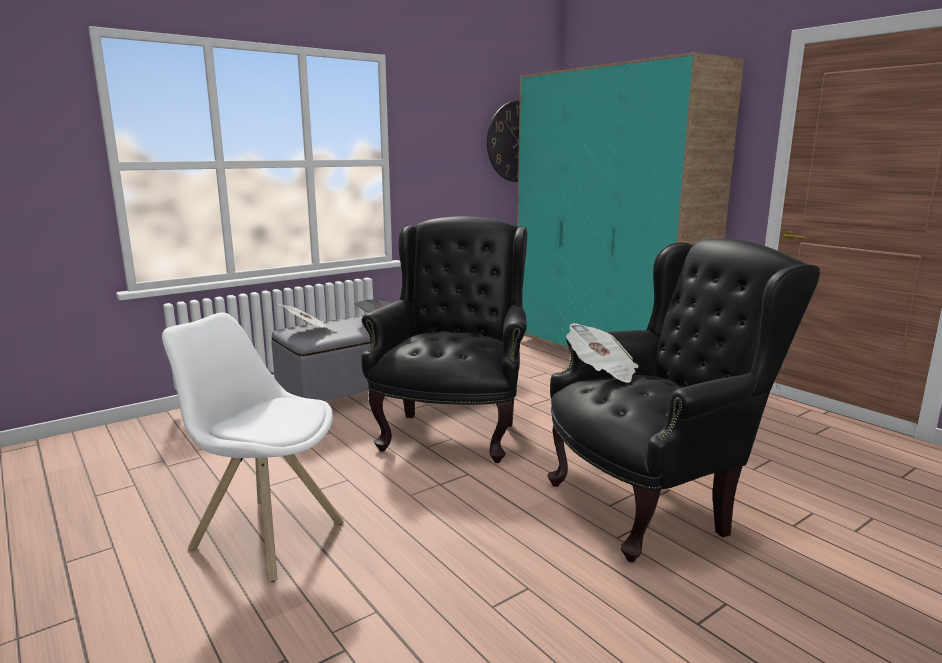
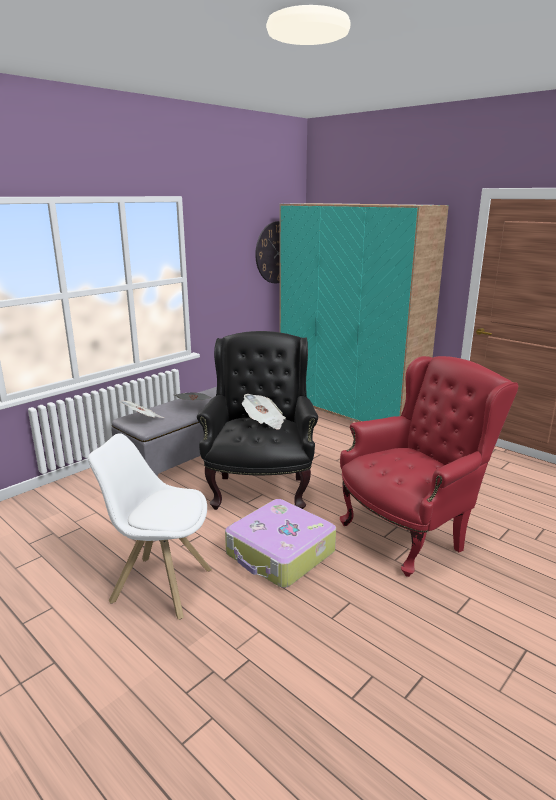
camera: 10 degrees left, 5 degrees up
black armchair [548,239,820,562] -> red armchair [340,356,518,577]
newspaper [566,323,638,383] -> newspaper moved to [242,394,286,430]
none -> suitcase [225,499,336,588]

